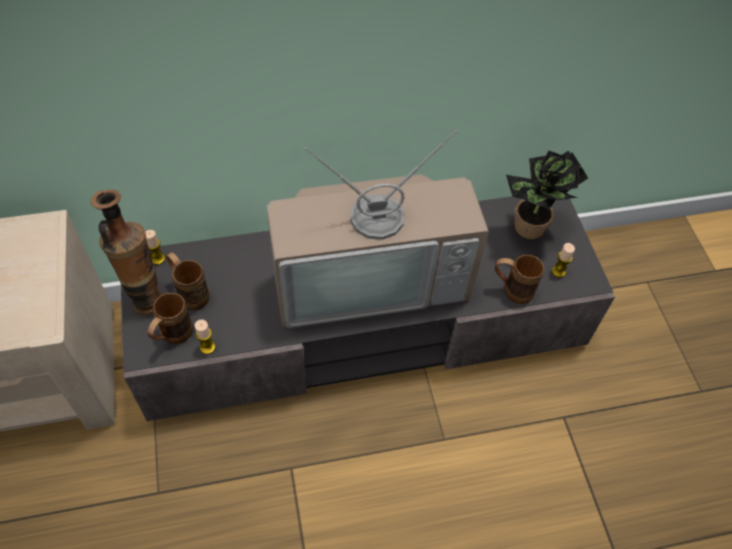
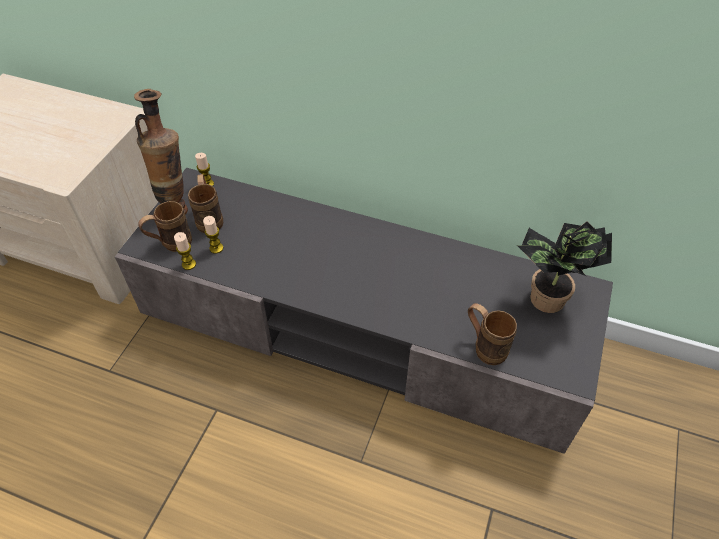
camera: 35 degrees right, 5 degrees down
television [266,130,489,328] -> none
candle [552,243,575,278] -> candle moved to [203,216,223,254]

